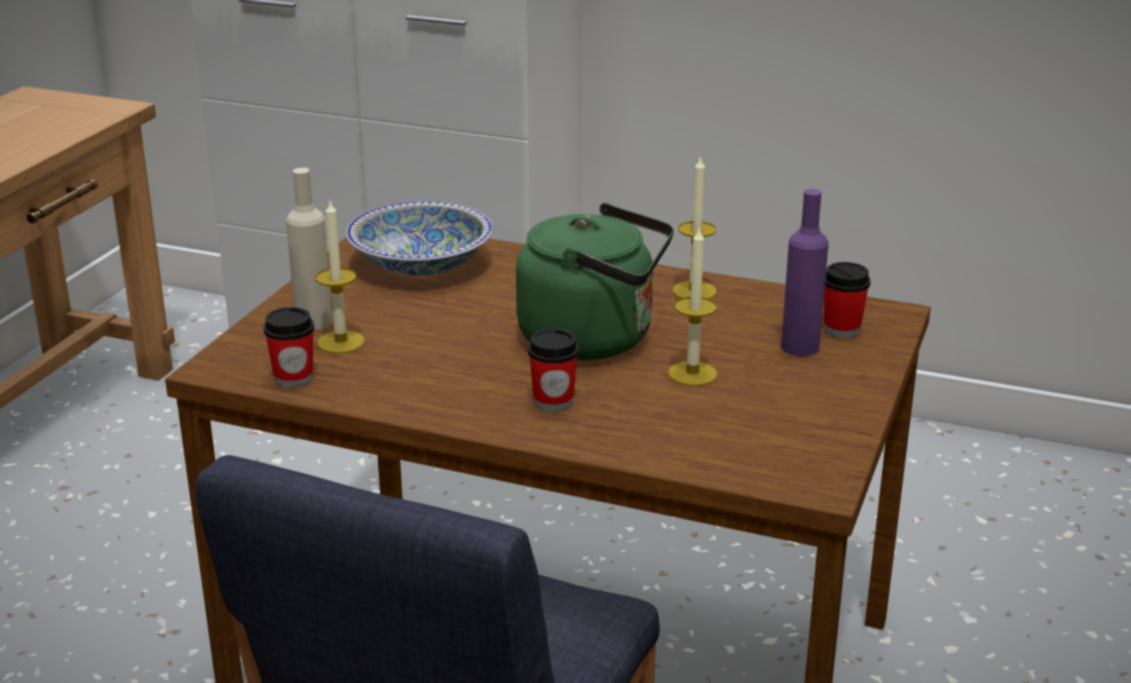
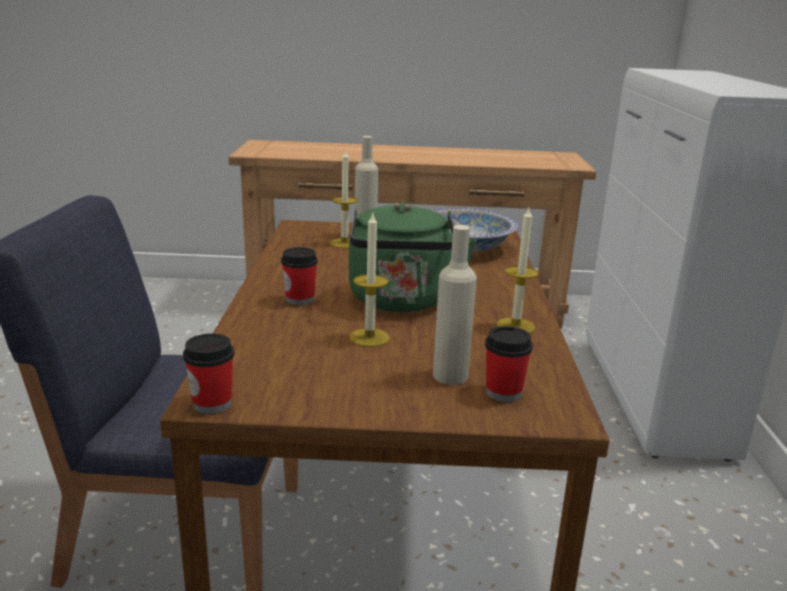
camera: 70 degrees right, 5 degrees down
cup [264,307,314,388] -> cup moved to [183,333,234,414]
purple bottle [781,189,829,356] -> beige bottle [433,225,477,385]

